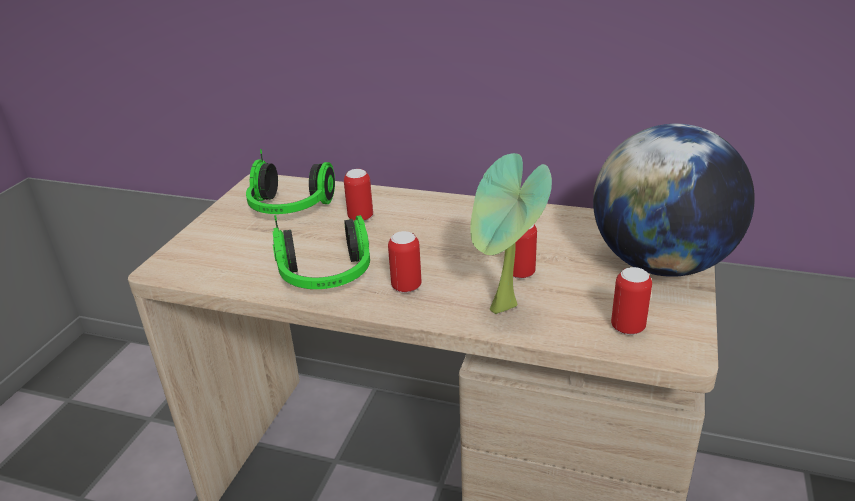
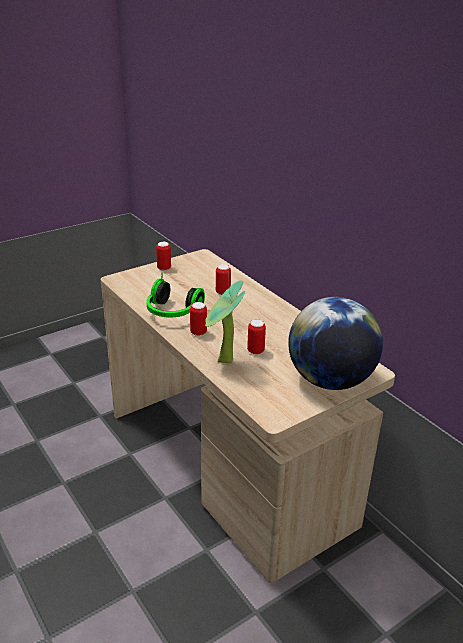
camera: 35 degrees right, 0 degrees up
headphones [246,149,335,214] -> none
can [611,267,652,335] -> can moved to [156,242,171,271]

